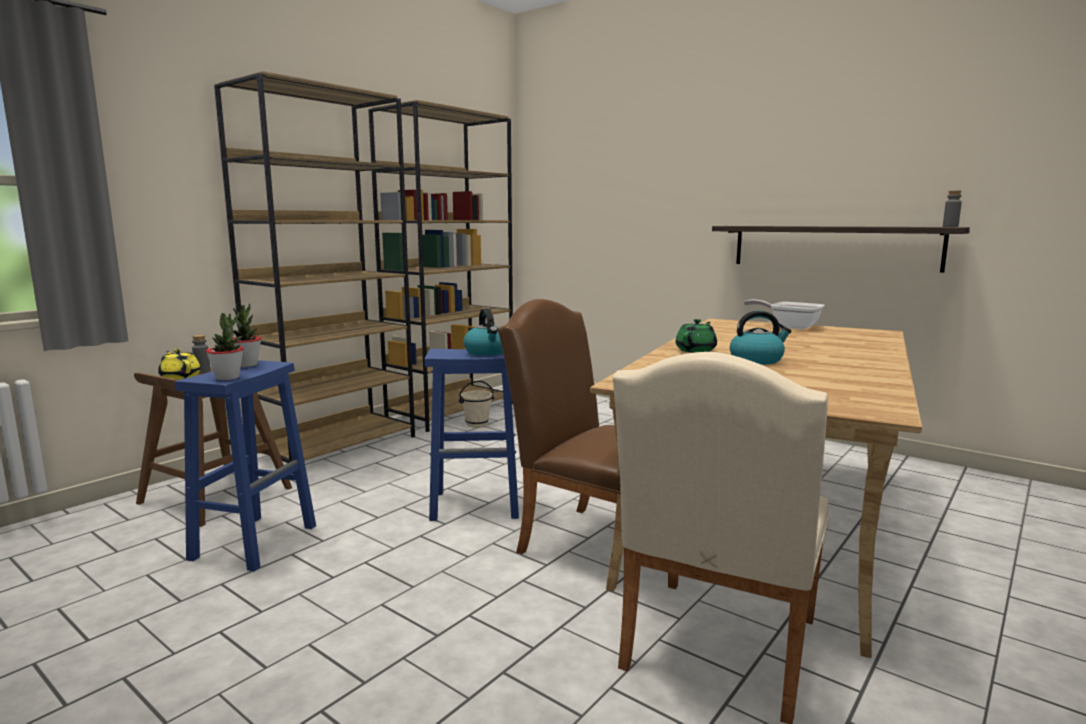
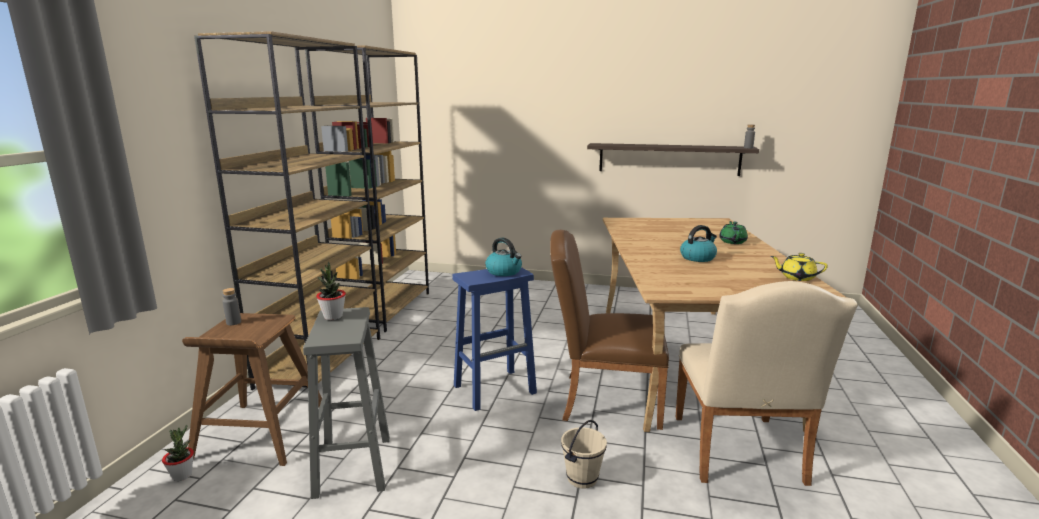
camera: 25 degrees left, 5 degrees up
yellow teapot [158,349,201,380] -> yellow teapot moved to [771,253,828,281]
blue stool [175,360,316,571] -> grey stool [303,307,390,499]
potted plant [206,312,243,380] -> potted plant moved to [162,425,194,481]
beige bucket [459,381,494,428] -> beige bucket moved to [561,420,607,489]
green teapot [676,319,717,353] -> green teapot moved to [719,221,748,244]
frying pan [744,300,825,329] -> none

